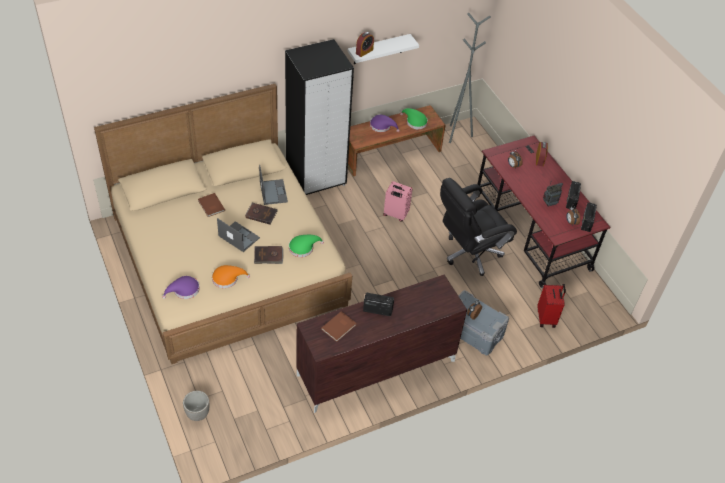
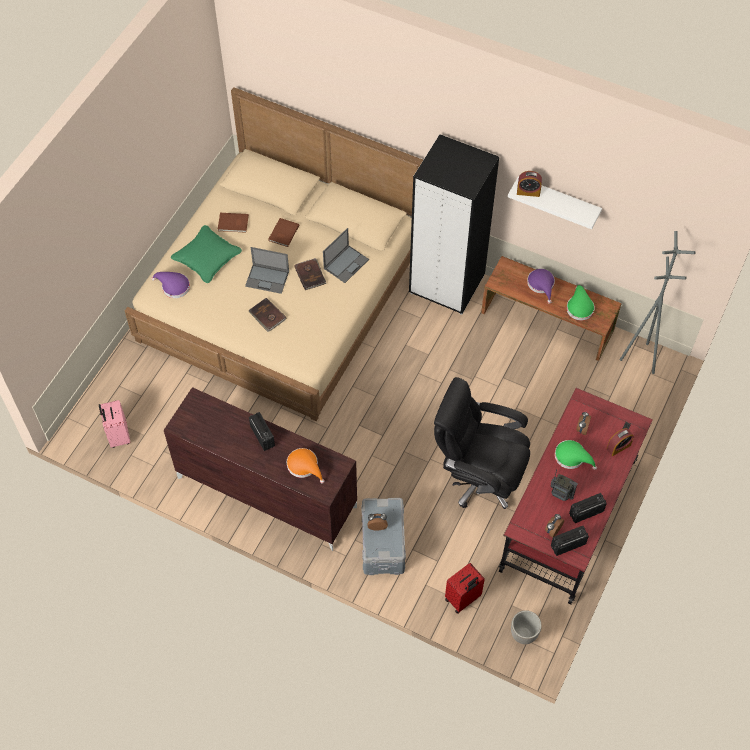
camera: 55 degrees right, 10 degrees up
planter [183,391,209,421] -> planter moved to [511,610,542,644]
orange hat [212,265,250,288] -> orange hat moved to [287,448,325,483]
laptop [217,218,260,252] -> laptop turned 105 degrees clockwise [245,247,289,294]
green hat [289,235,324,257] -> green hat moved to [555,440,597,470]
brown book [321,311,356,342] -> brown book moved to [218,213,249,233]
pink suitcase [383,181,412,222] -> pink suitcase moved to [99,400,130,448]
none -> green pillow [171,225,242,283]

